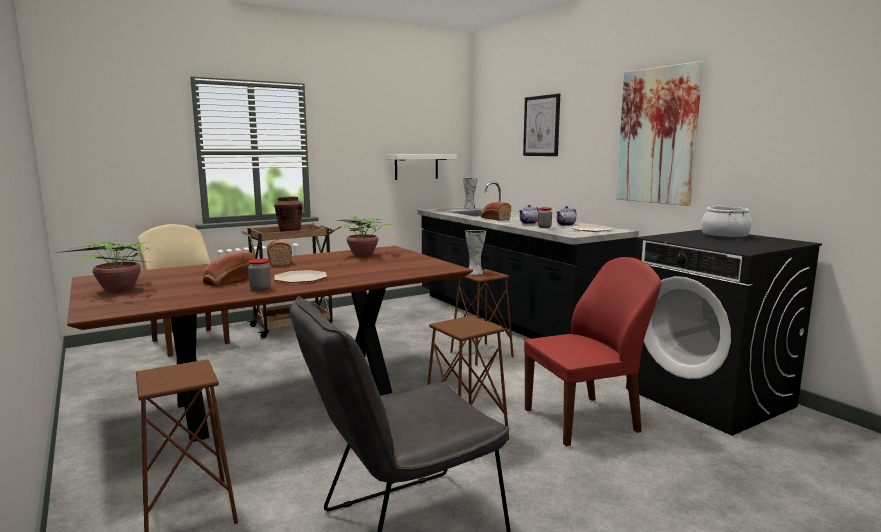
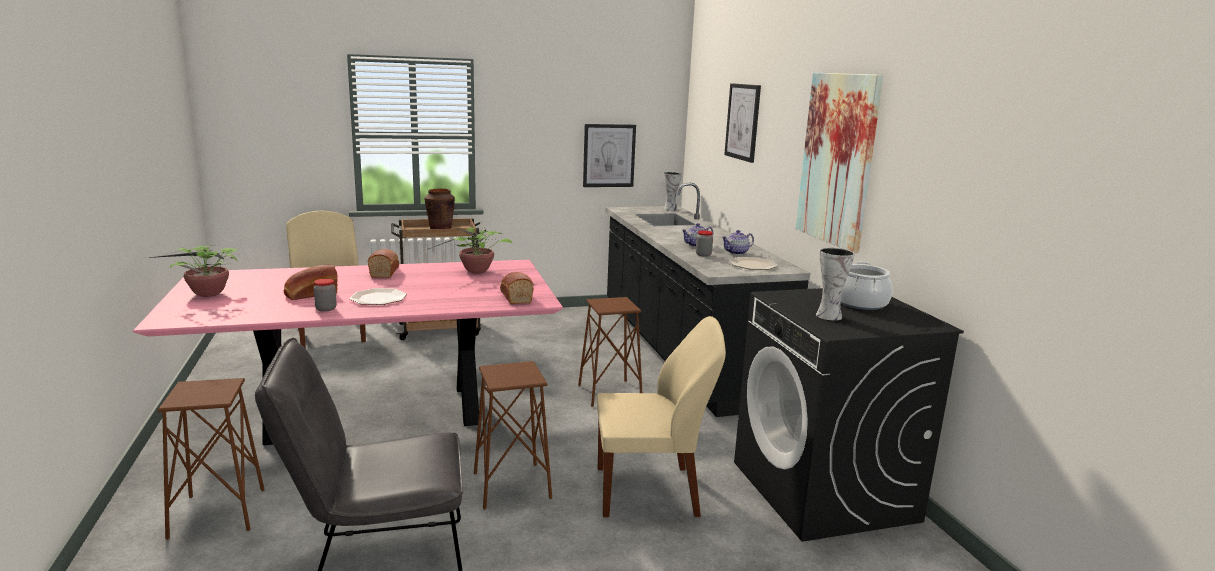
camera: 15 degrees right, 5 degrees up
brown dining table [67,246,473,442] -> pink dining table [133,260,563,445]
white shelf [386,154,457,180] -> picture [583,124,636,187]
vase [465,230,486,275] -> vase moved to [816,247,855,320]
bread [481,202,511,221] -> bread moved to [500,272,534,304]
red chair [524,257,661,446] -> beige chair [597,316,726,517]

